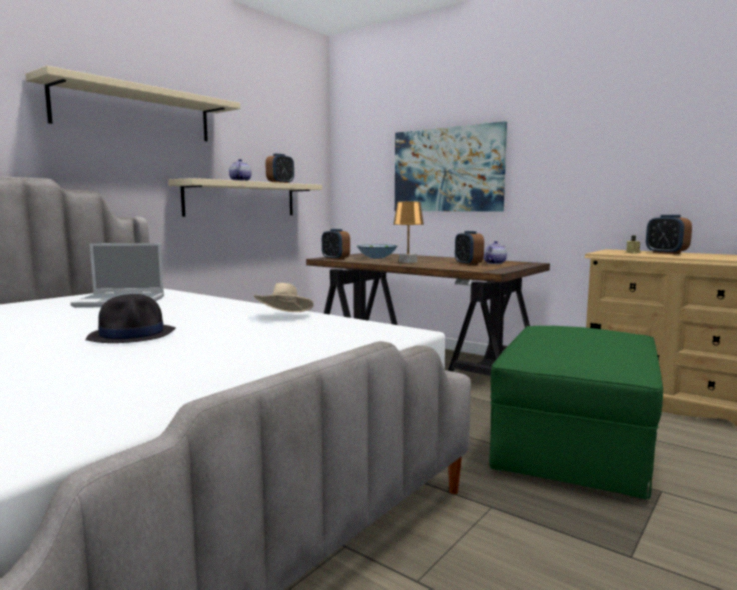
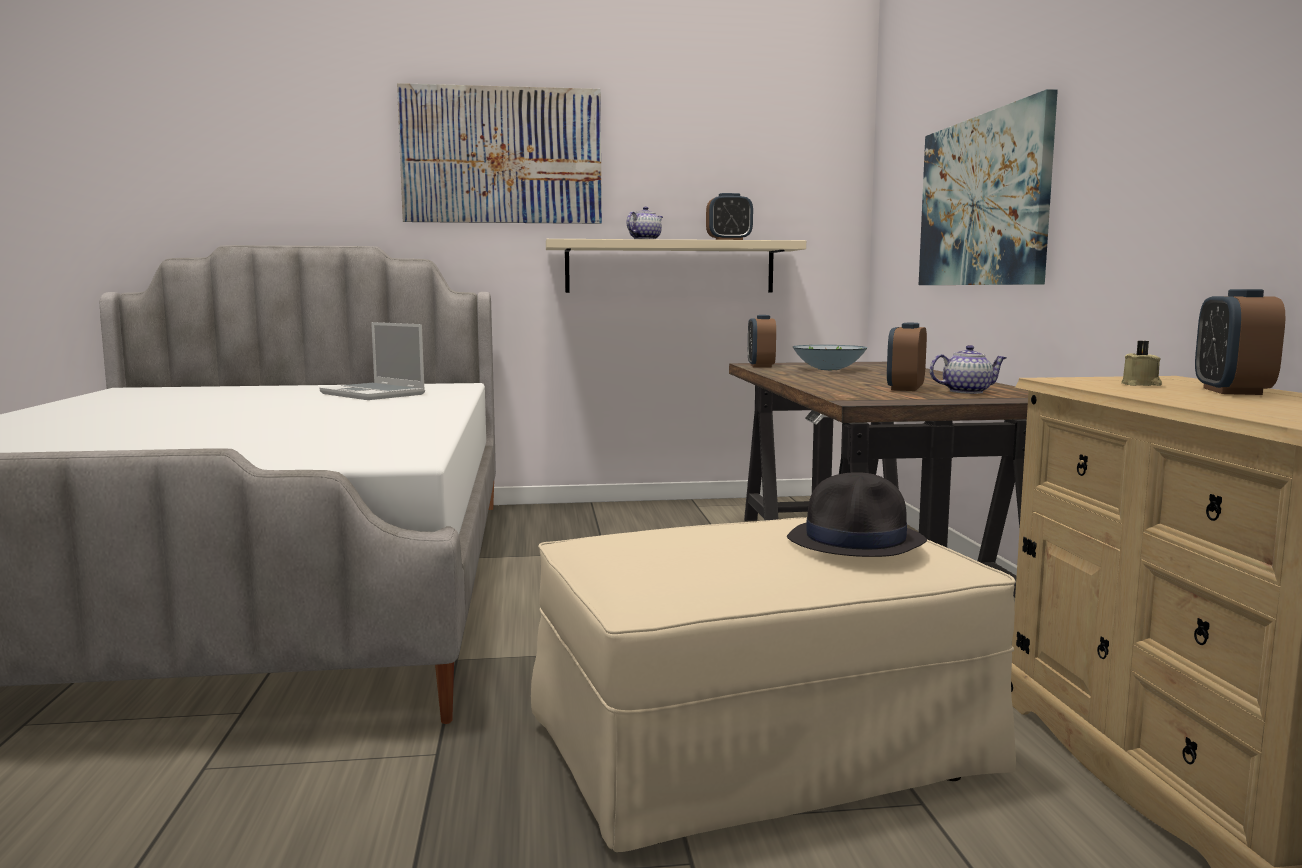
camera: 45 degrees right, 0 degrees up
beige shelf [25,66,240,142] -> picture [397,83,602,224]
black hat [86,294,176,343] -> black hat moved to [787,472,927,557]
beige hat [254,283,313,312] -> none
brown table lamp [393,202,424,263] -> none
green ottoman [489,326,663,500] -> beige ottoman [531,517,1016,852]

